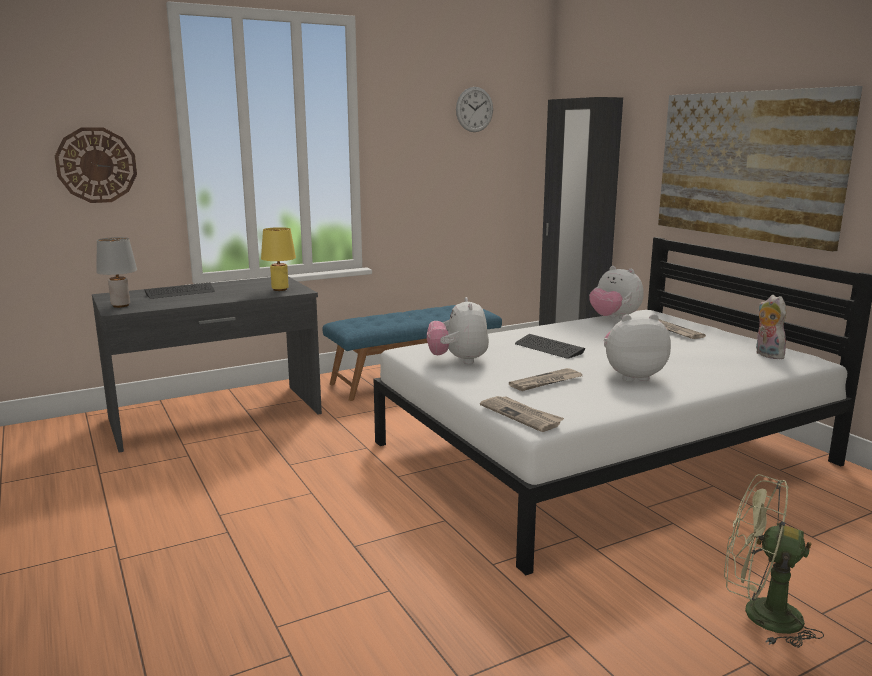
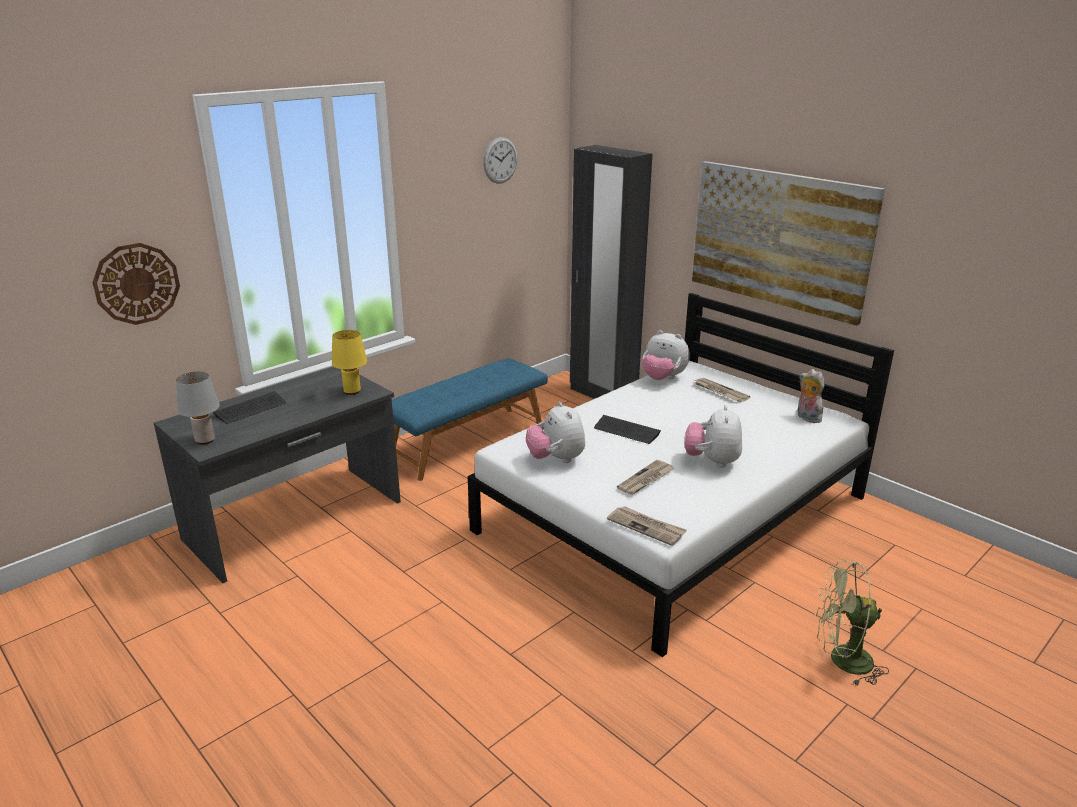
camera: 15 degrees left, 10 degrees up
plush toy [604,314,671,382] -> plush toy turned 60 degrees counterclockwise [684,405,742,468]

